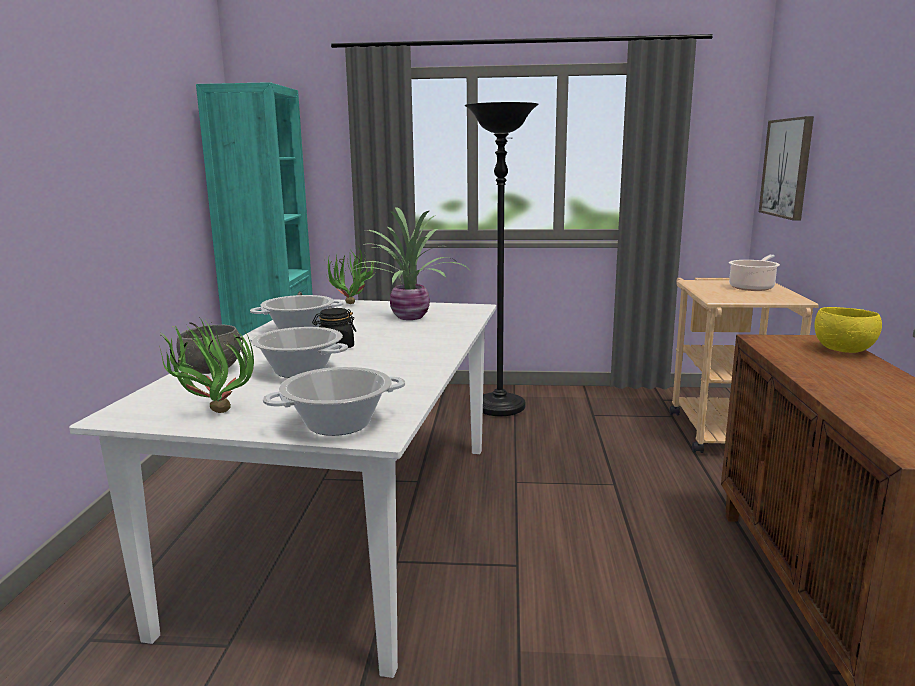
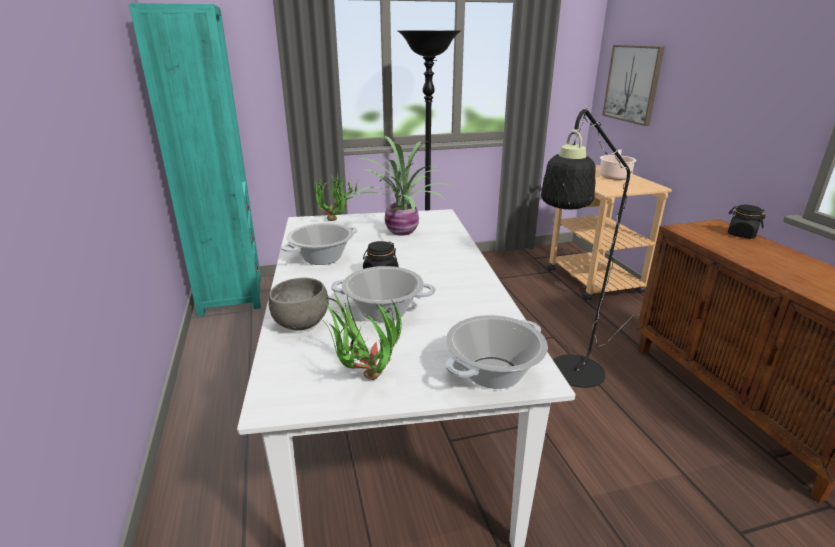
camera: 20 degrees left, 10 degrees up
yellow bowl [814,307,882,353] -> black jar [728,205,766,239]
none -> black floor lamp [541,106,634,388]

